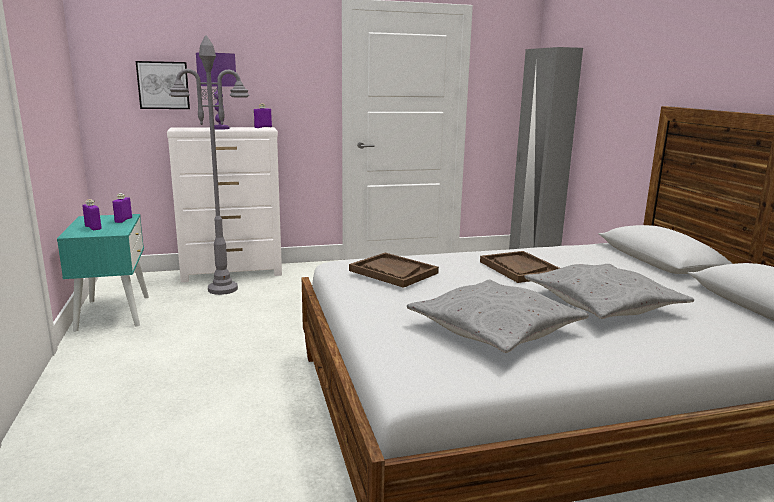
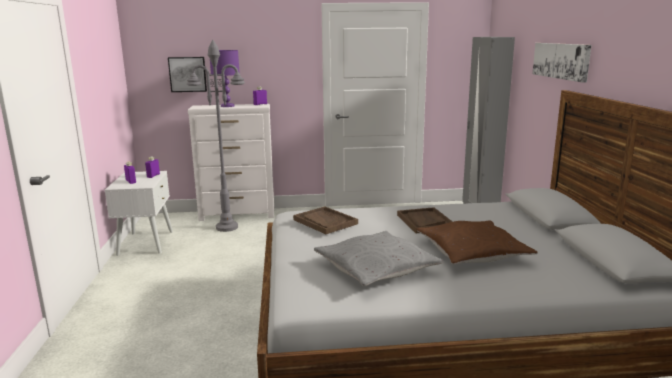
camera: 10 degrees right, 0 degrees up
turquoise nightstand [57,214,149,332] -> white nightstand [105,171,173,256]
grey pillow [525,264,694,319] -> brown pillow [416,221,537,265]
none -> picture [532,43,592,83]

